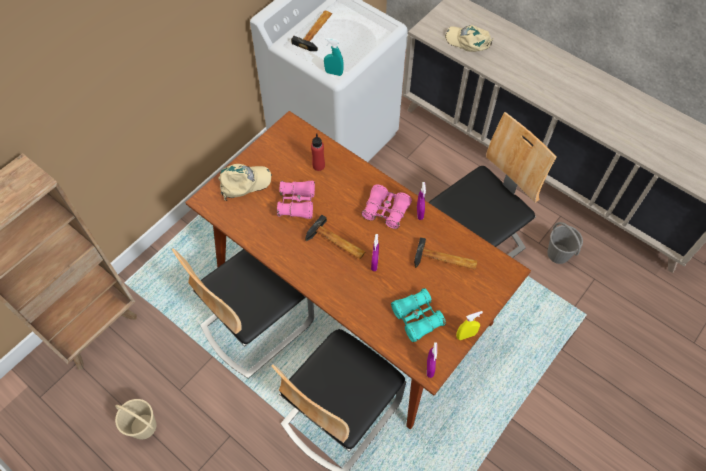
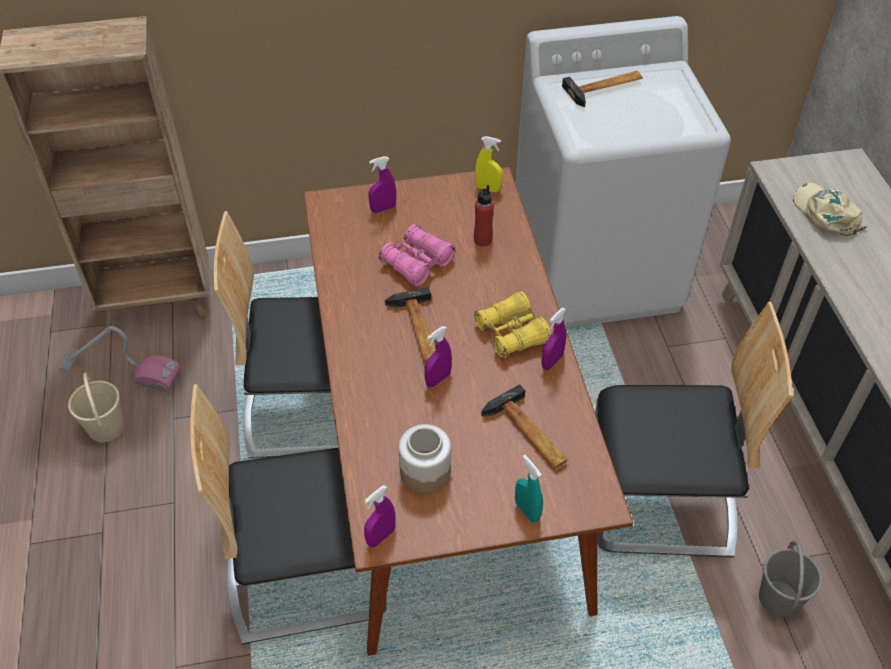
camera: 40 degrees right, 10 degrees down
beige cap [218,164,272,201] -> purple spray bottle [368,156,396,213]
turquoise spray bottle [324,38,344,76] -> turquoise spray bottle moved to [515,455,543,522]
pink binoculars [361,184,412,229] -> yellow binoculars [474,291,551,359]
turquoise binoculars [391,288,446,342] -> jar [398,424,451,494]
yellow spray bottle [456,311,483,340] -> yellow spray bottle moved to [475,136,503,192]
none -> vacuum cleaner [59,326,181,392]

